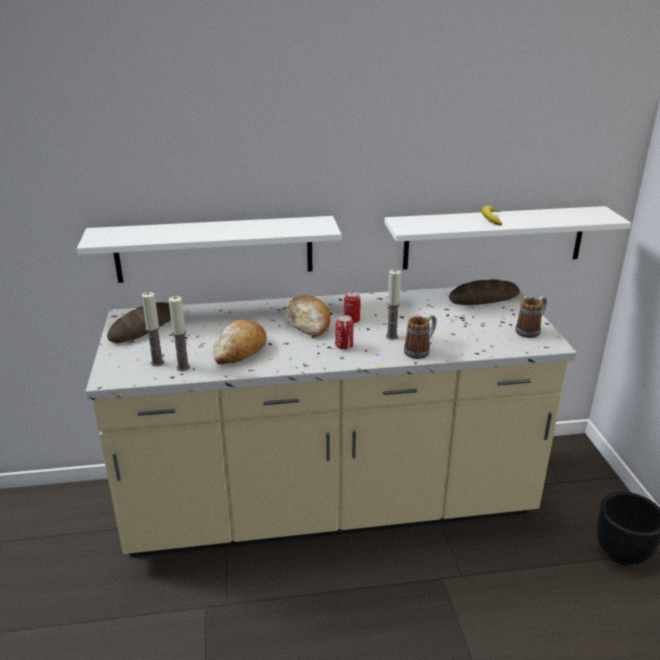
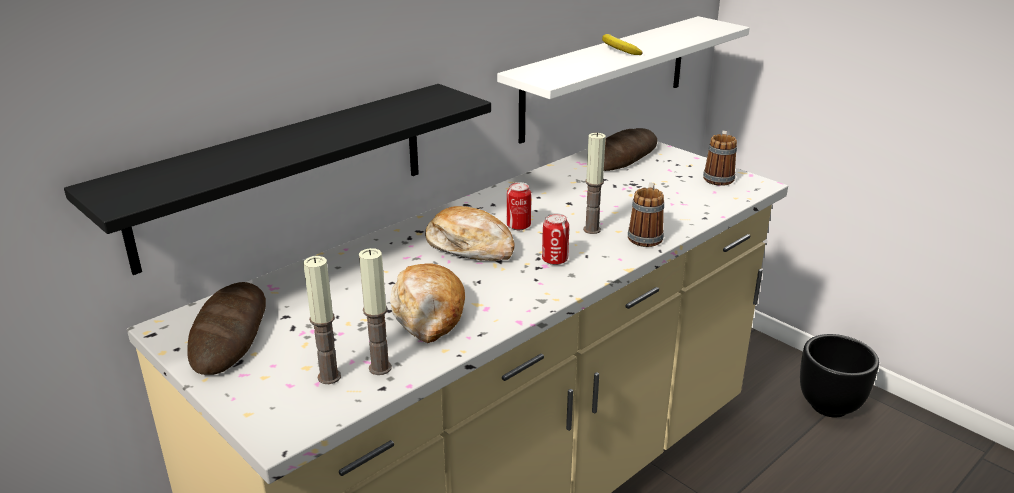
camera: 35 degrees left, 0 degrees up
white shelf [77,216,342,283] -> black shelf [64,84,491,275]

